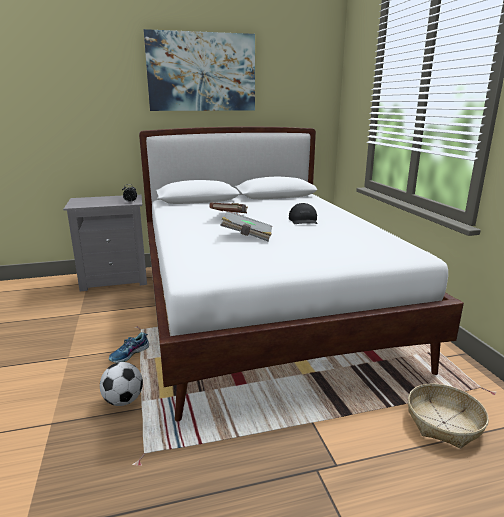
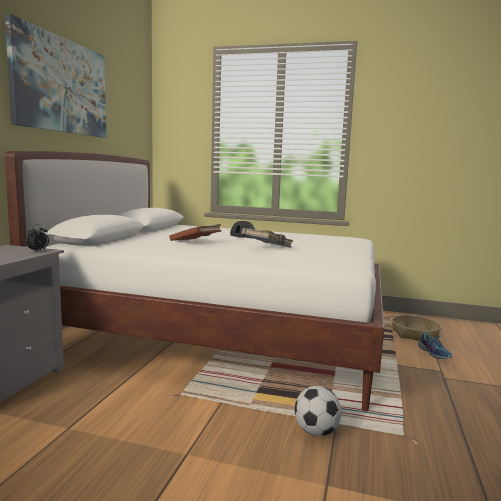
camera: 60 degrees left, 10 degrees down
shoe [109,332,149,363] -> shoe moved to [418,333,452,359]

